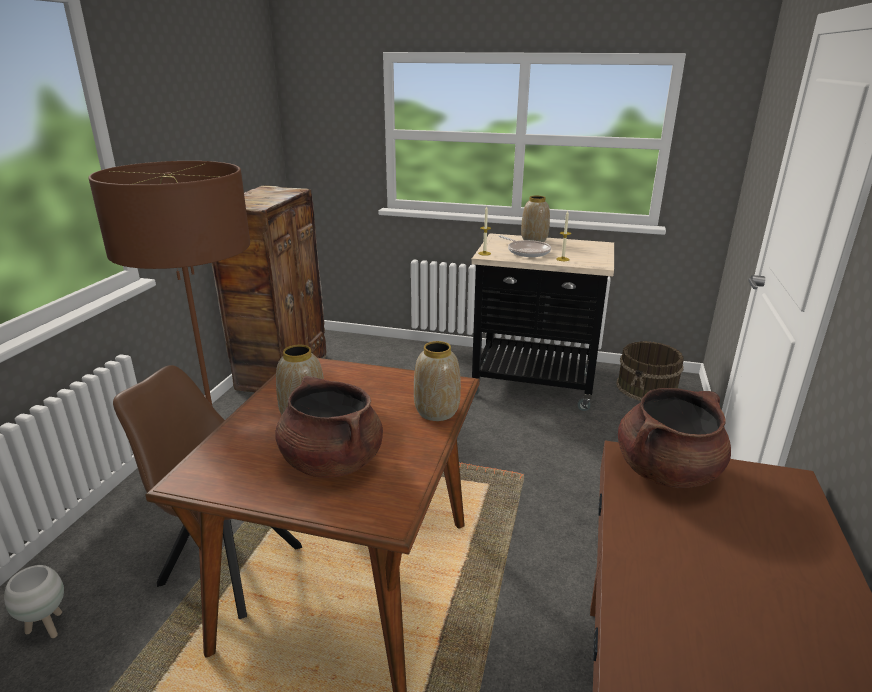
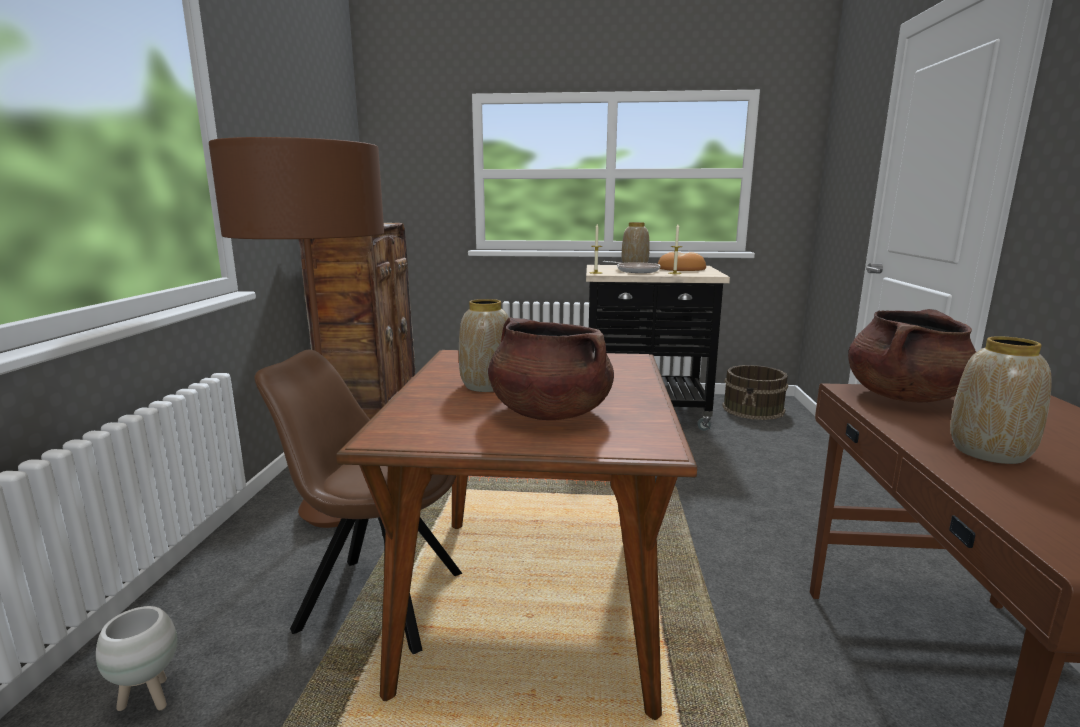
camera: 10 degrees left, 10 degrees down
vase [414,341,461,421] -> vase moved to [950,336,1052,464]
none -> bread [658,252,706,271]

